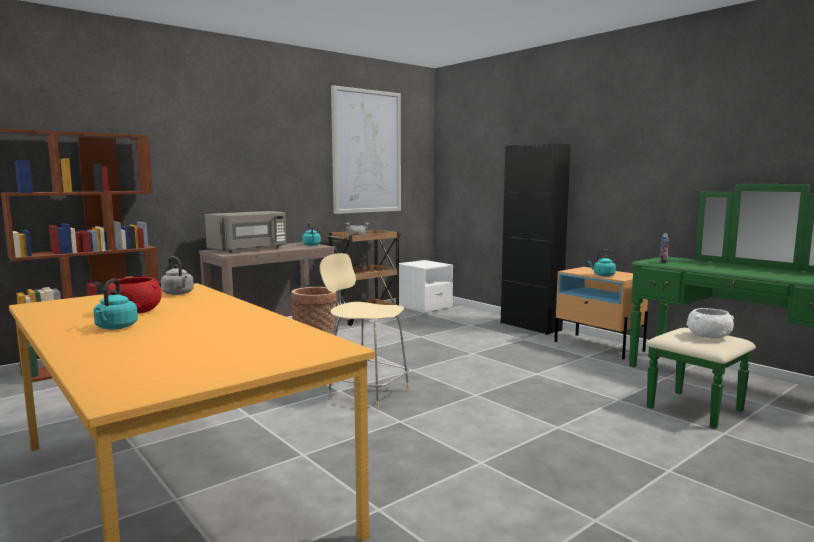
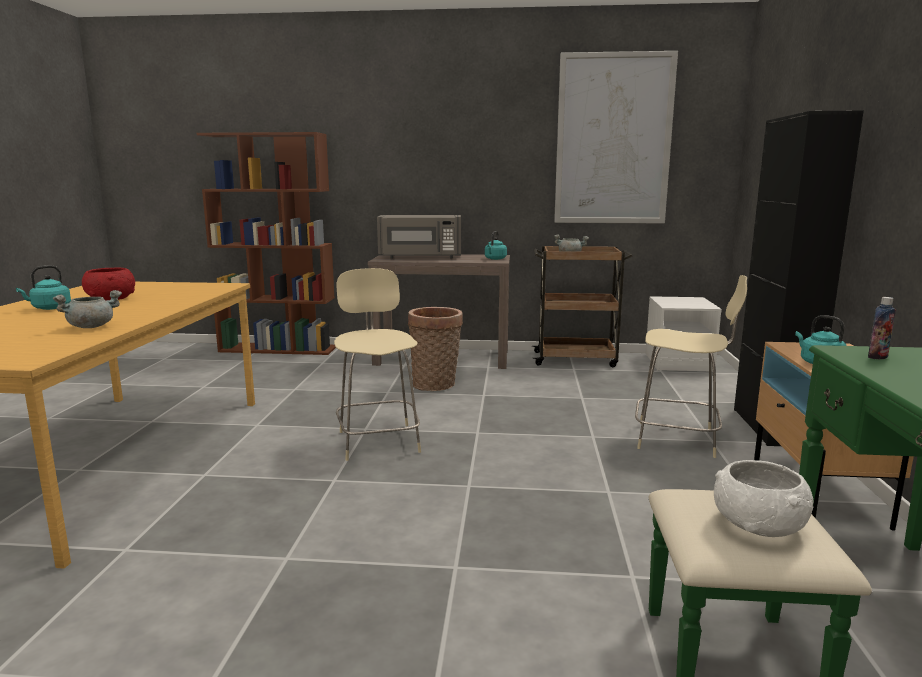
camera: 45 degrees right, 5 degrees up
grey kettle [161,256,194,295] -> none
none -> grey cooking pot [53,290,122,328]
none -> beige chair [635,275,747,458]

